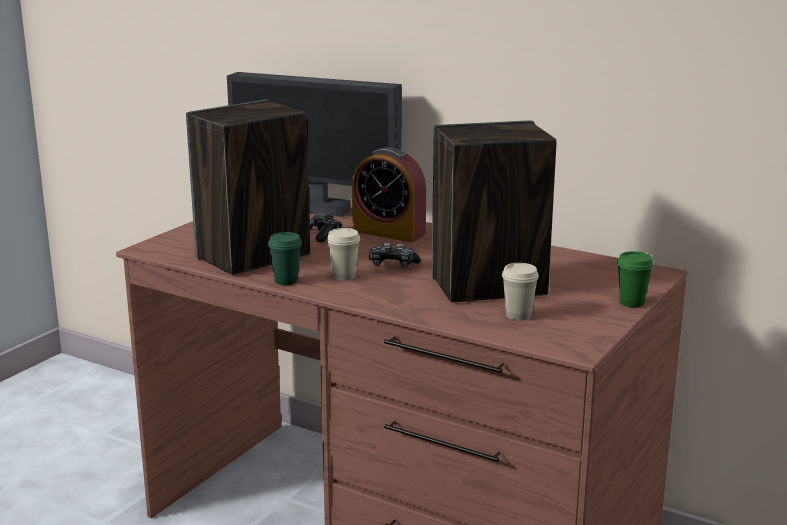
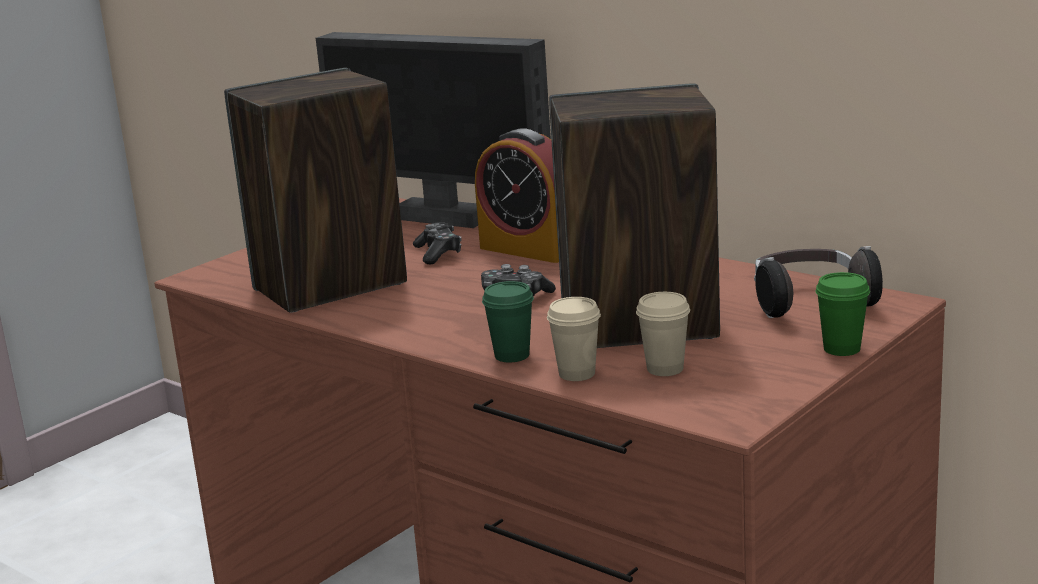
camera: 10 degrees right, 0 degrees up
green cup [268,232,302,285] -> green cup moved to [482,281,534,362]
beige cup [327,228,360,281] -> beige cup moved to [547,297,601,381]
none -> headphones [754,246,883,318]

